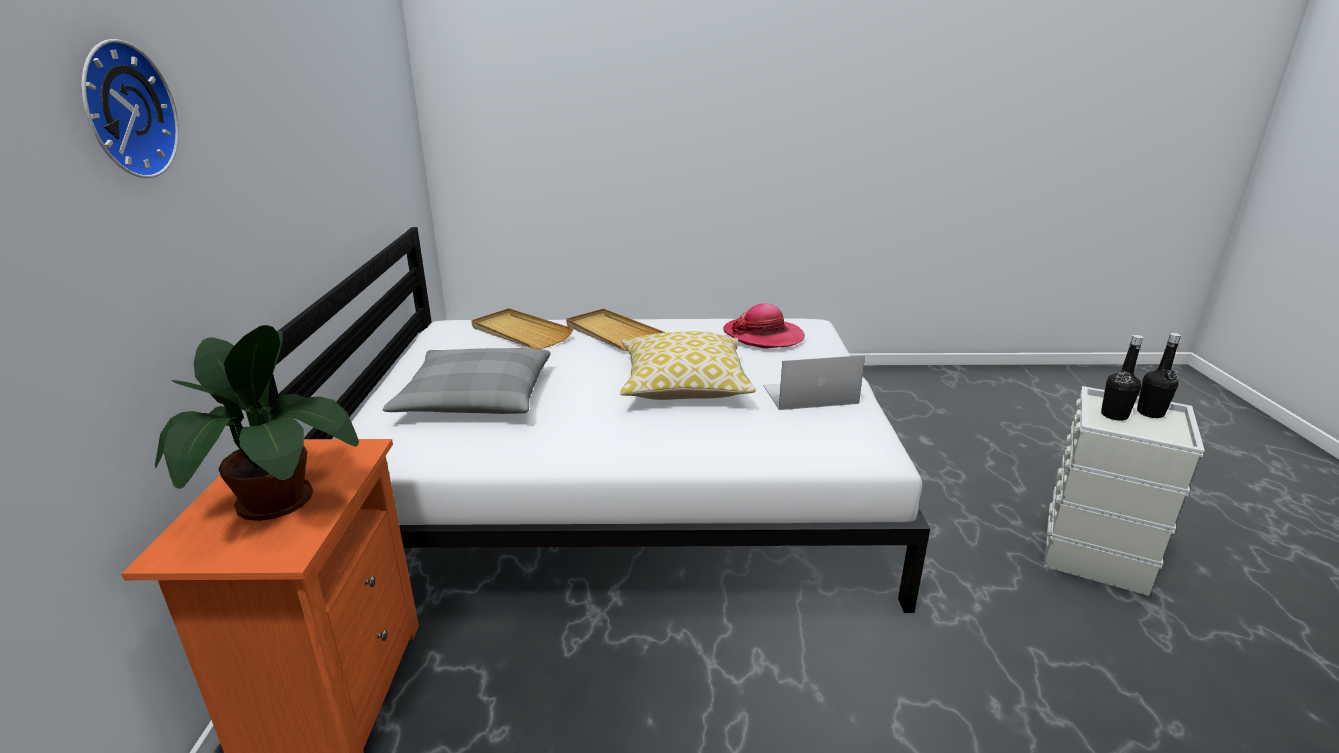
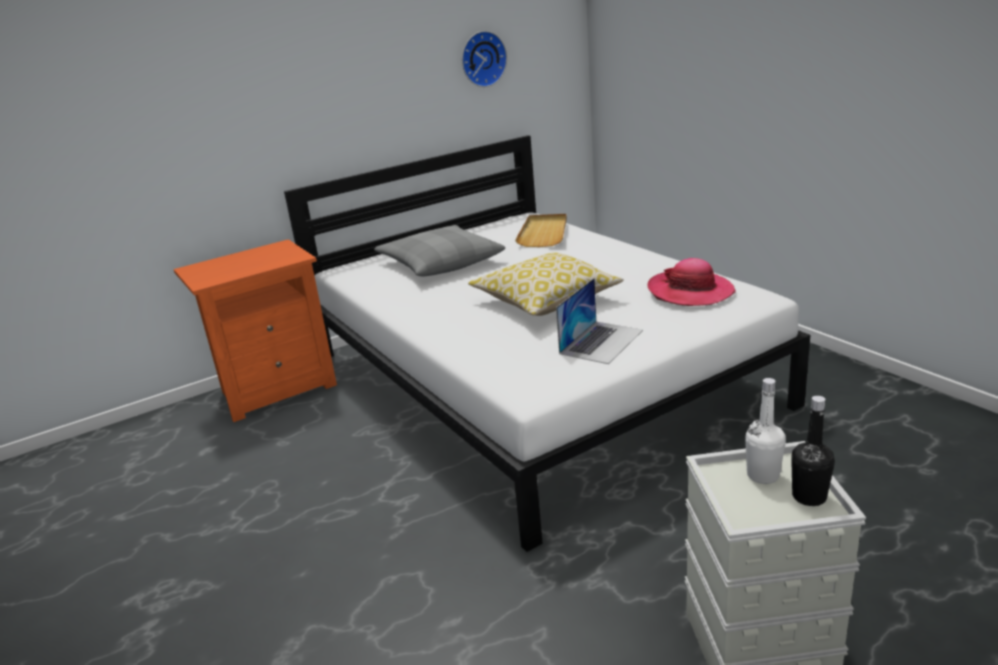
camera: 60 degrees right, 0 degrees up
wall clock [82,39,179,178] -> wall clock moved to [462,31,507,87]
potted plant [155,325,359,521] -> none
beige tray [566,309,665,351] -> none
laptop [763,355,865,410] -> laptop turned 75 degrees clockwise [556,278,643,364]
black bottle [1101,335,1143,421] -> white bottle [745,378,786,484]

